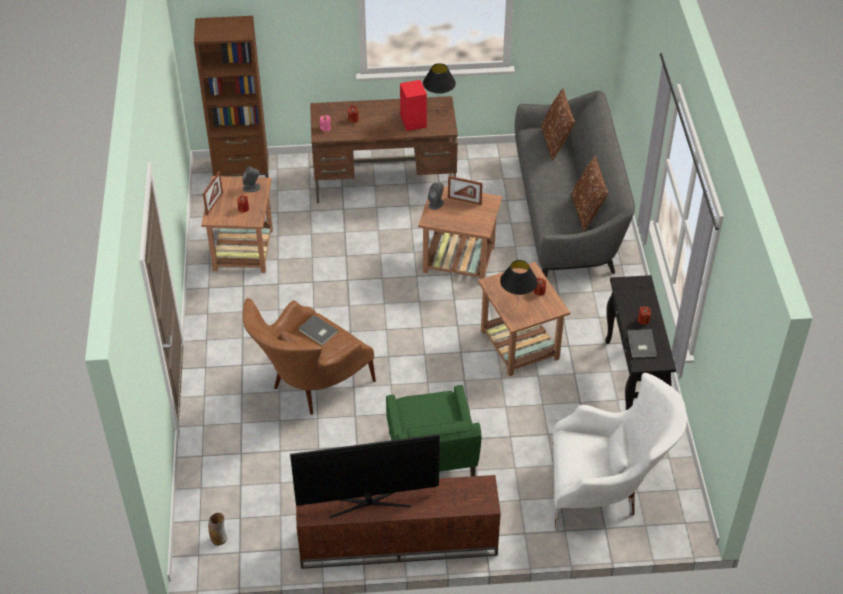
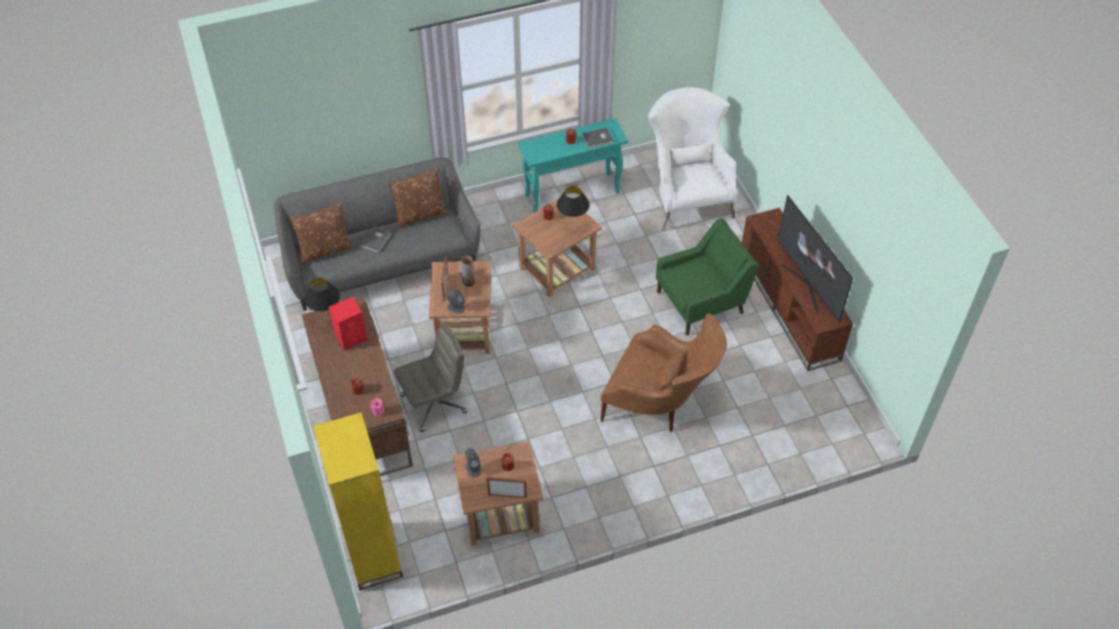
camera: 105 degrees left, 5 degrees up
brown bookcase [194,16,268,178] -> yellow bookcase [313,412,403,591]
vase [208,513,228,546] -> vase moved to [460,256,476,287]
grey book [299,315,338,345] -> grey book moved to [359,226,391,253]
black console table [605,275,676,410] -> turquoise console table [518,118,628,213]
none -> grey office chair [394,325,468,432]

